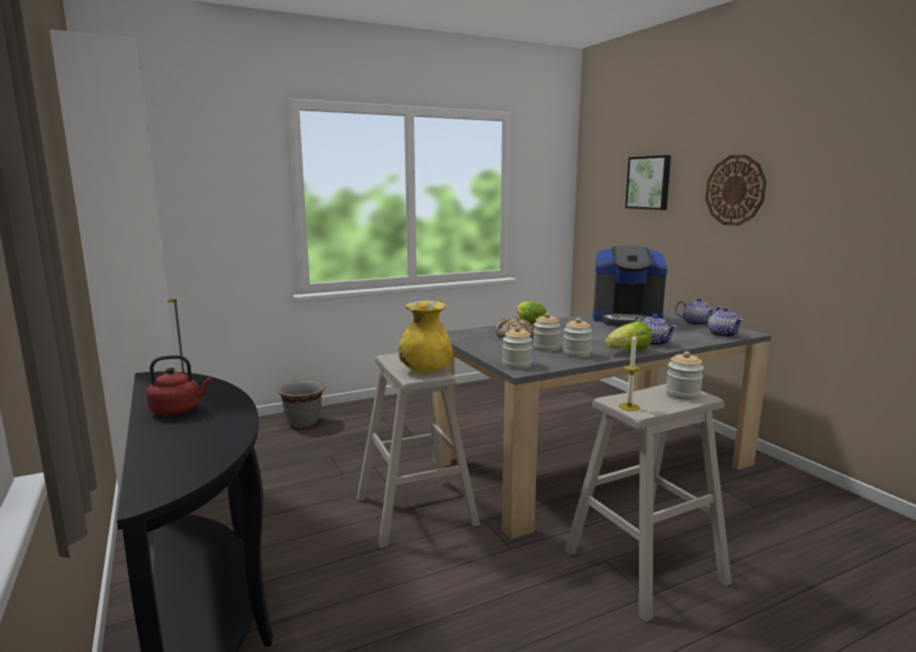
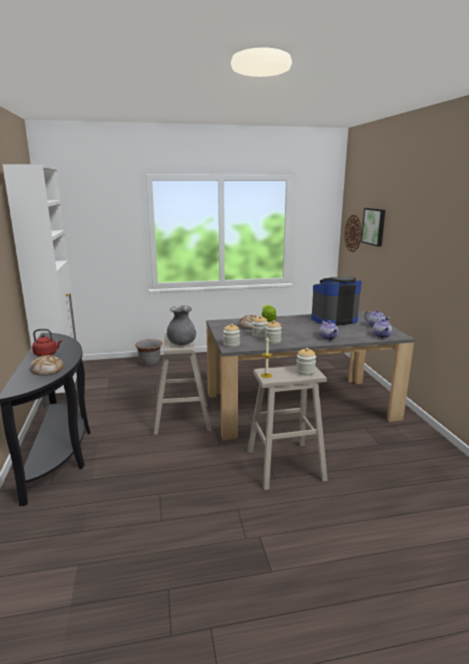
camera: 15 degrees right, 5 degrees up
yellow vase [399,301,453,373] -> grey vase [167,305,196,345]
coffee machine [593,246,667,326] -> coffee machine turned 135 degrees clockwise [311,277,362,326]
lettuce [605,321,652,350] -> none
wall clock [705,155,767,226] -> wall clock moved to [344,215,362,252]
none -> bread [30,355,63,376]

